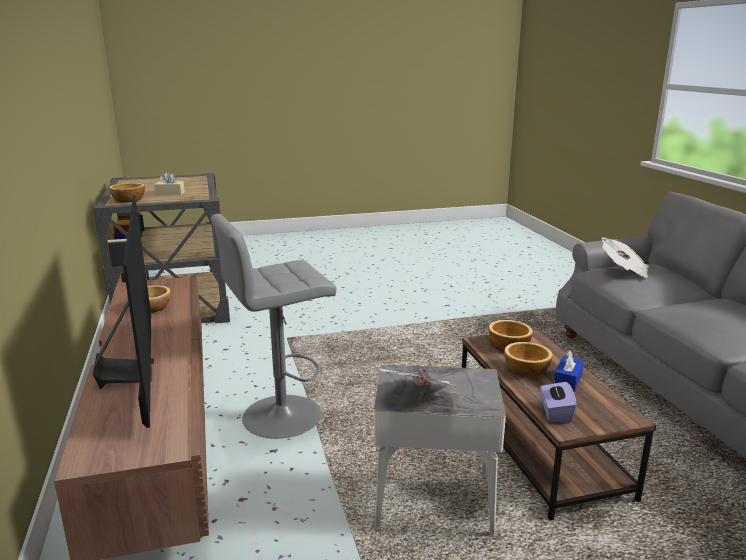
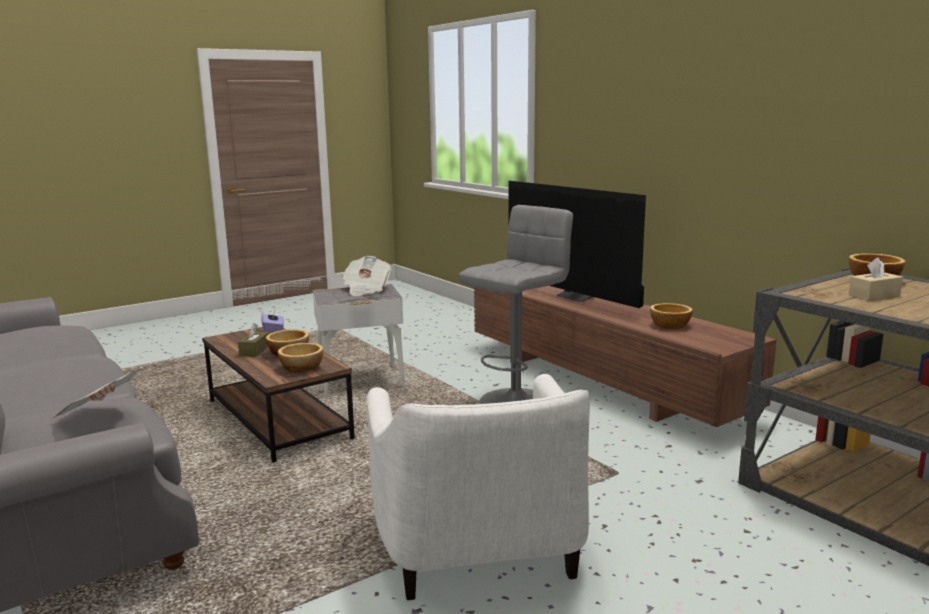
camera: 160 degrees right, 5 degrees down
blue tissue box [553,350,584,392] -> brown tissue box [238,323,268,357]
none -> white armchair [367,374,590,600]

